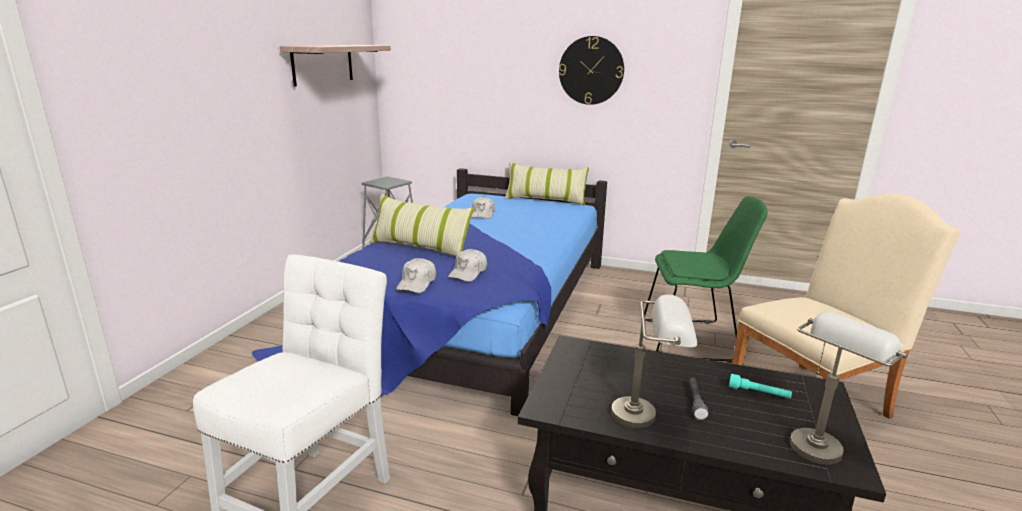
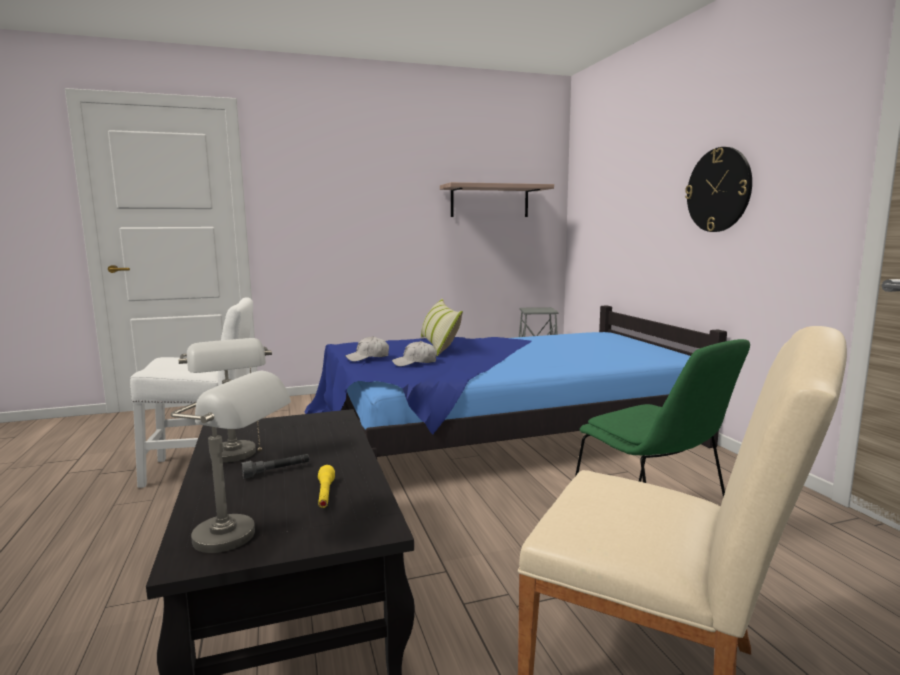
camera: 55 degrees right, 10 degrees down
white cap [471,196,495,219] -> none
pillow [504,162,589,206] -> none
turquoise flashlight [729,374,792,398] -> yellow flashlight [318,465,335,508]

